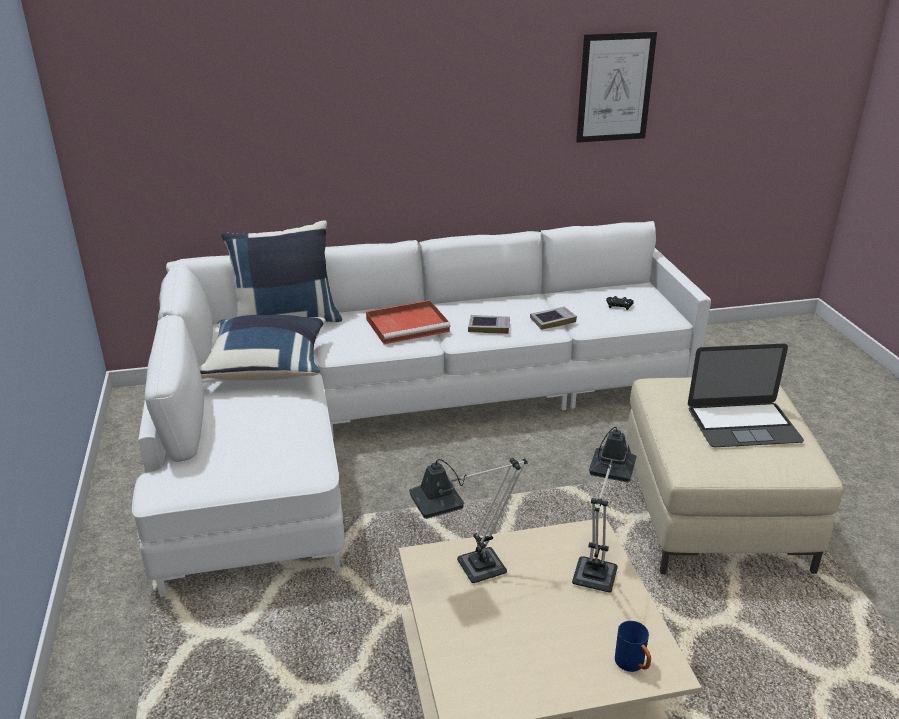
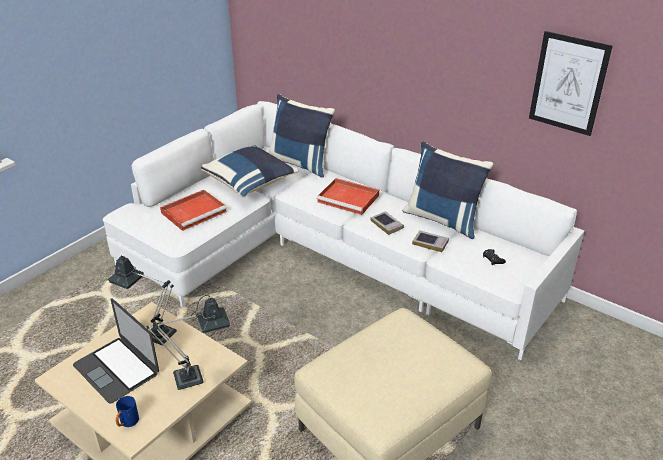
camera: 50 degrees right, 5 degrees up
laptop [688,344,804,447] -> laptop moved to [73,298,159,403]
none -> red tray [160,190,227,231]
none -> blue pillow [403,142,493,239]

